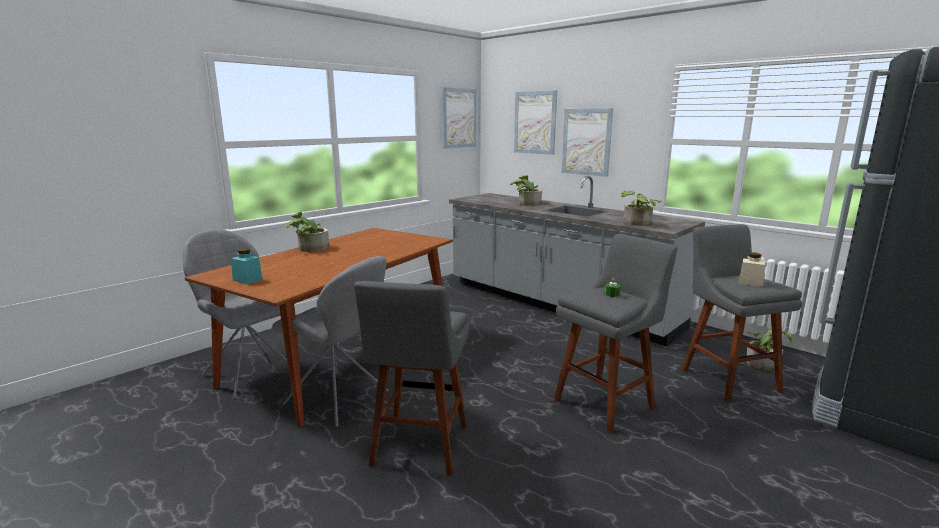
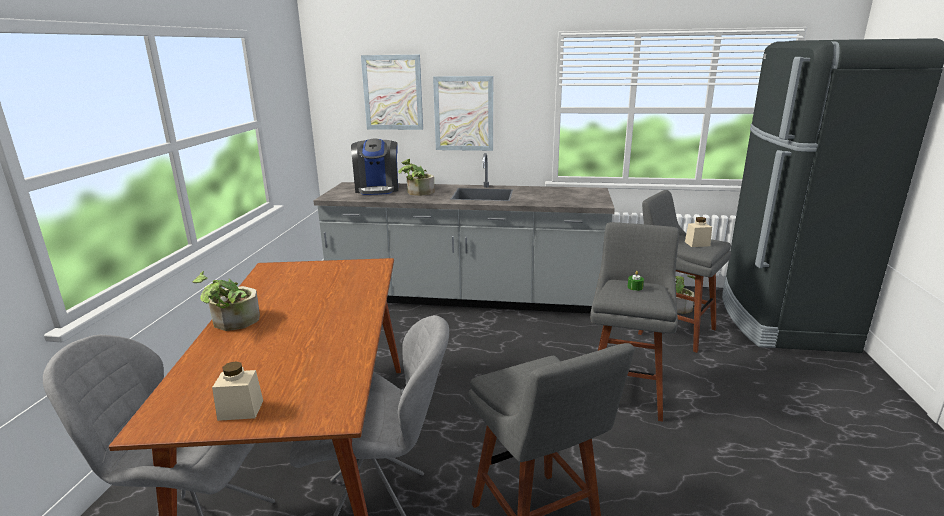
camera: 35 degrees left, 5 degrees up
turquoise jar [231,248,263,284] -> beige jar [212,361,263,421]
picture [442,87,477,148] -> none
potted plant [621,190,661,226] -> none
none -> coffee machine [351,139,398,195]

